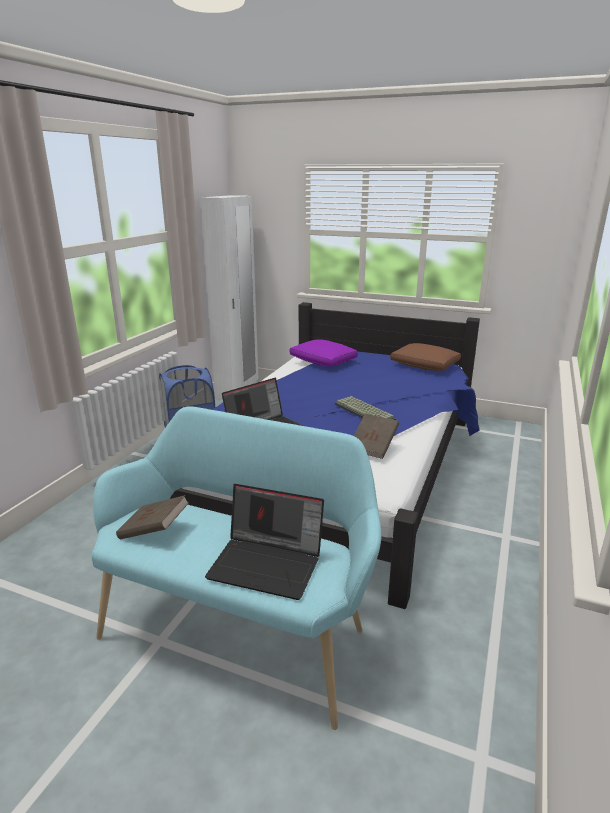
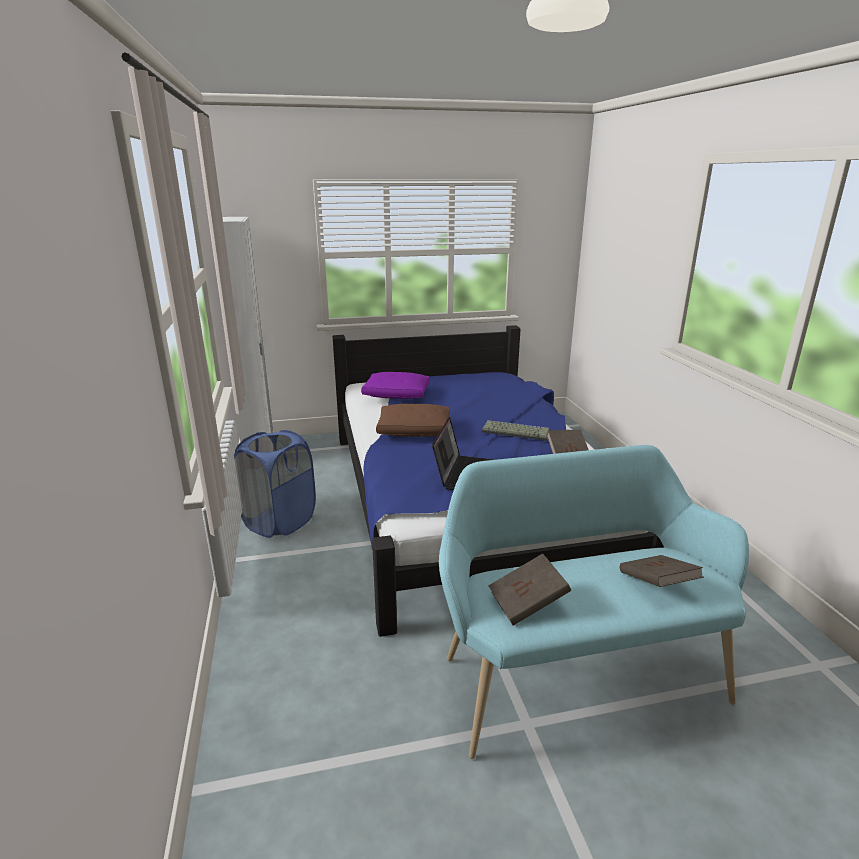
camera: 35 degrees left, 0 degrees up
laptop [205,484,324,600] -> brown book [620,555,704,587]
brown pillow [390,343,461,371] -> brown pillow moved to [376,404,450,437]

